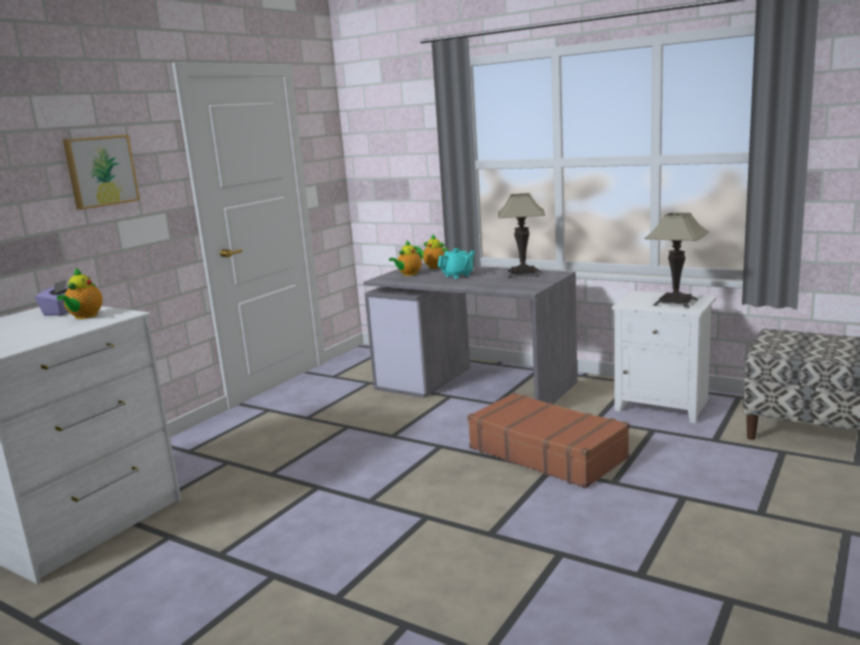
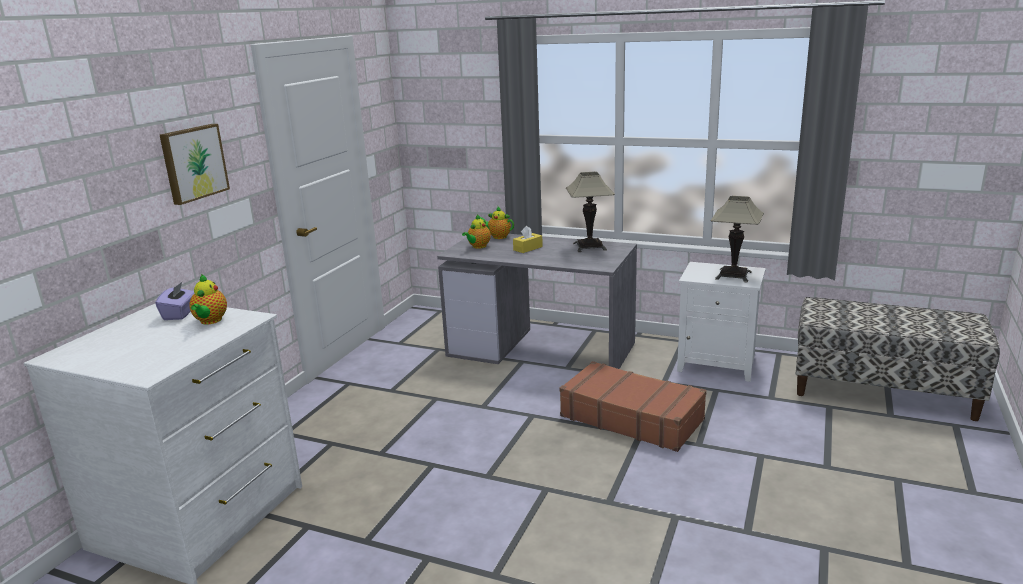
camera: 10 degrees left, 5 degrees up
turquoise teapot [438,248,475,279] -> yellow tissue box [513,226,543,253]

